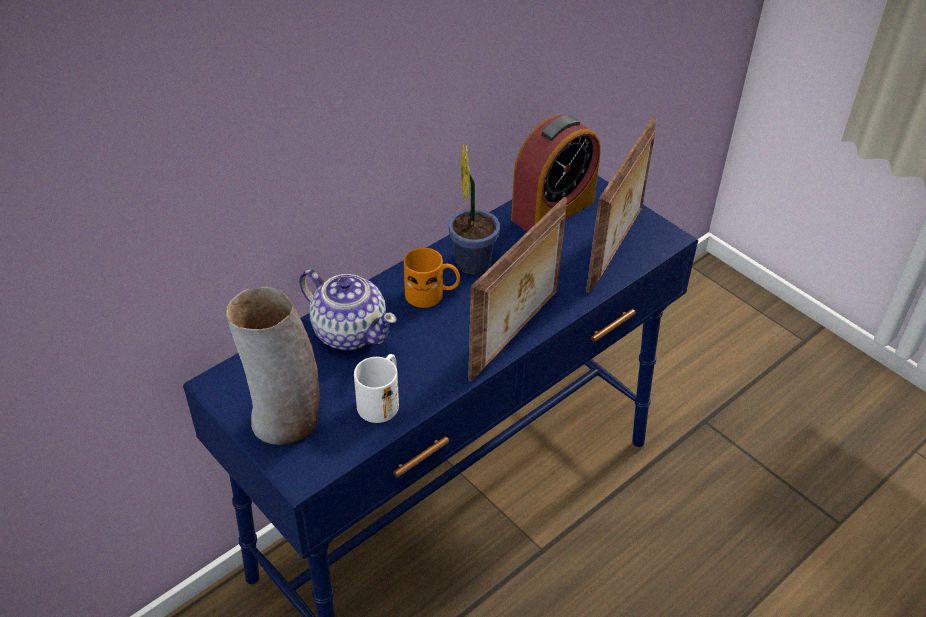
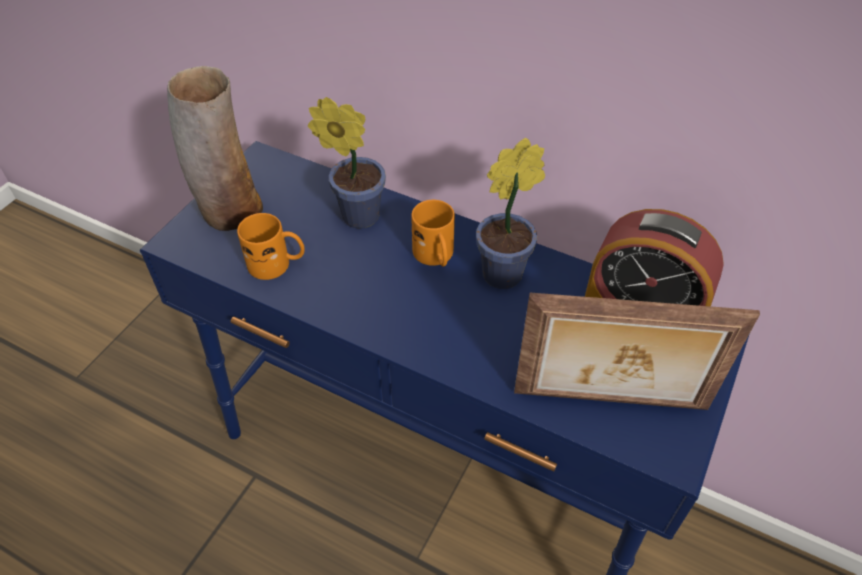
camera: 70 degrees right, 5 degrees up
teapot [299,269,397,350] -> potted plant [308,97,386,229]
white mug [354,354,399,423] -> orange mug [237,213,305,280]
picture frame [468,197,567,382] -> none

